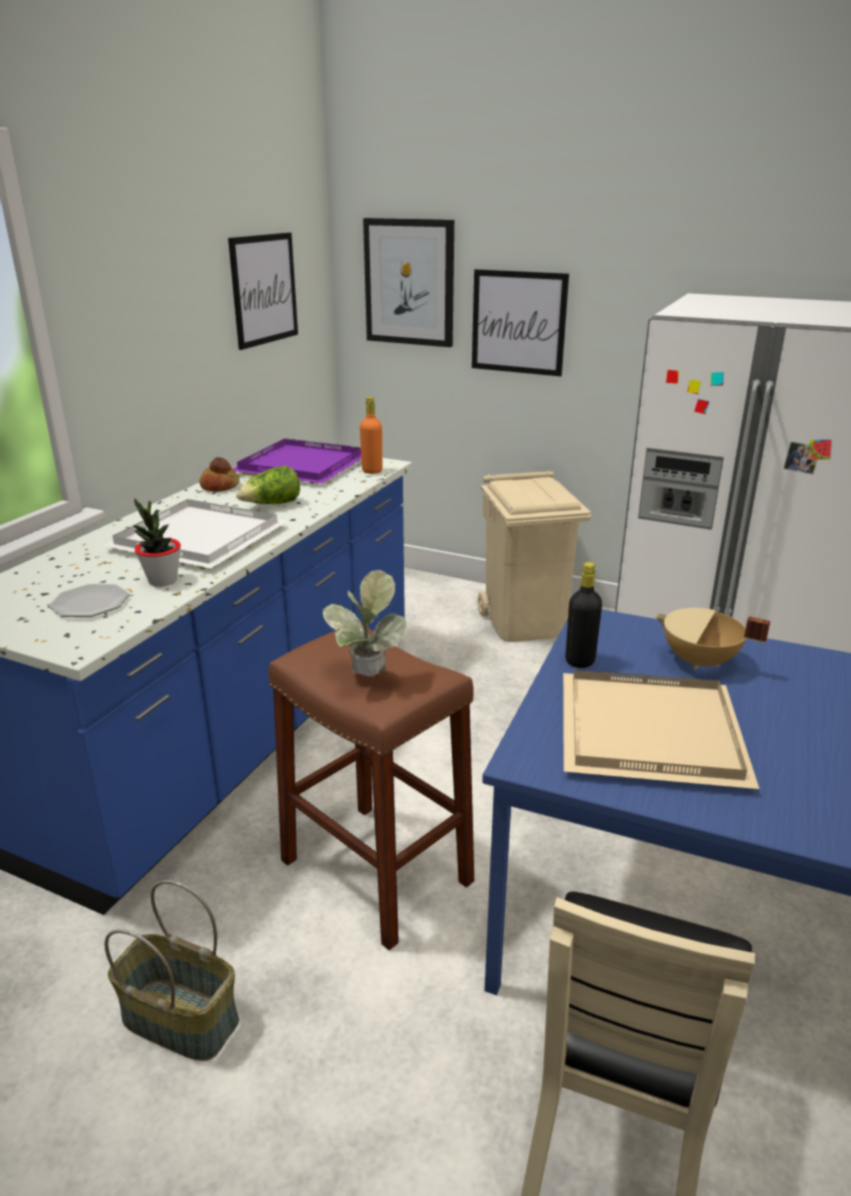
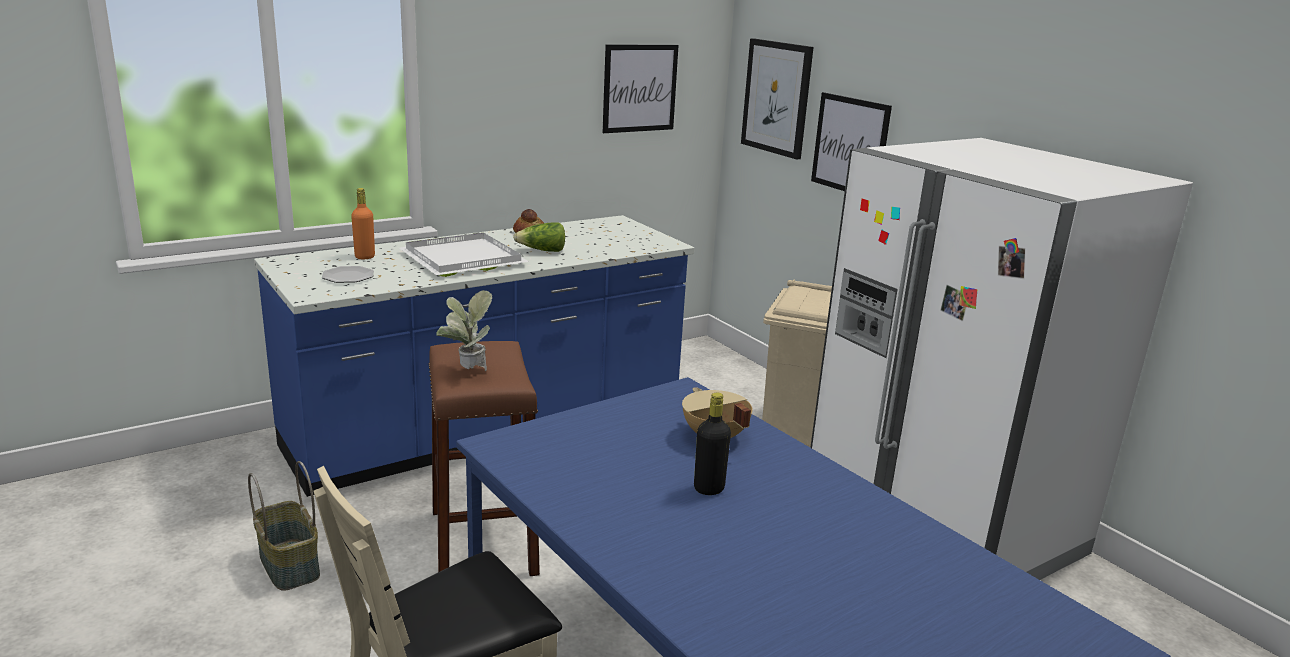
camera: 30 degrees right, 5 degrees down
potted plant [133,498,181,587] -> none
purple tray [232,438,361,483] -> none
orange bottle [360,397,382,474] -> orange bottle moved to [351,188,375,259]
beige tray [563,670,759,789] -> none
black bottle [565,562,602,668] -> black bottle moved to [694,393,731,495]

